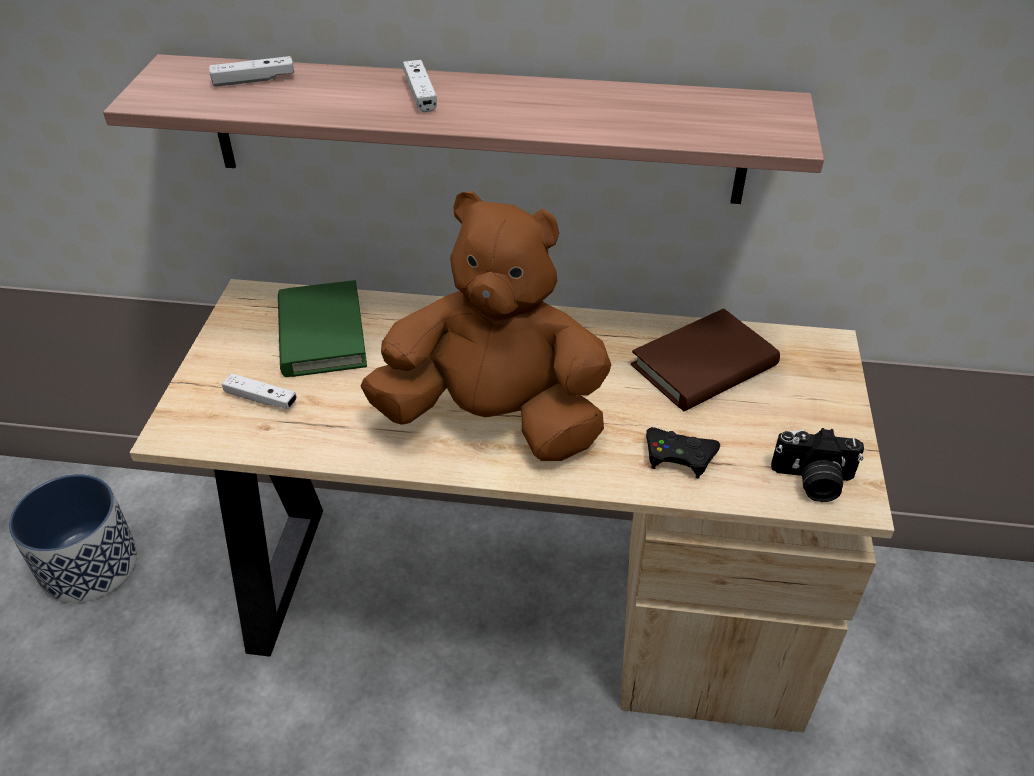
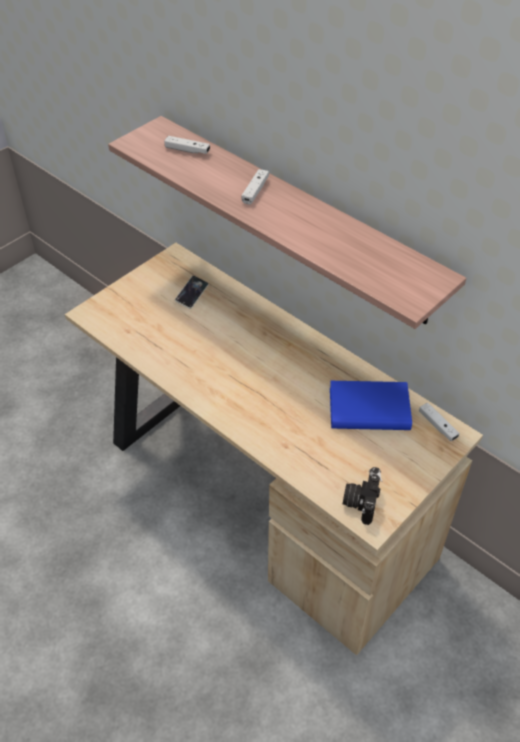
camera: 35 degrees right, 5 degrees up
planter [9,474,137,603] -> none
white game controller [222,373,297,409] -> white game controller moved to [419,403,459,441]
green book [278,280,367,377] -> phone [175,276,209,309]
brown plush toy [360,191,611,461] -> none
brown book [631,309,780,411] -> blue book [330,381,412,430]
black game controller [646,427,720,479] -> none
camera [771,428,864,502] -> camera turned 60 degrees clockwise [343,467,383,525]

